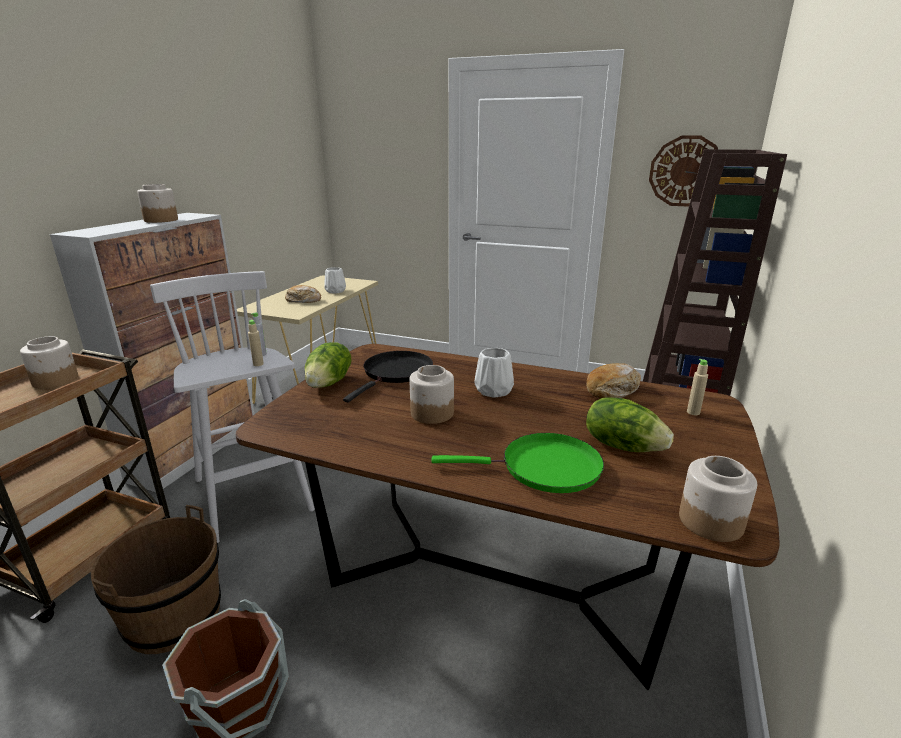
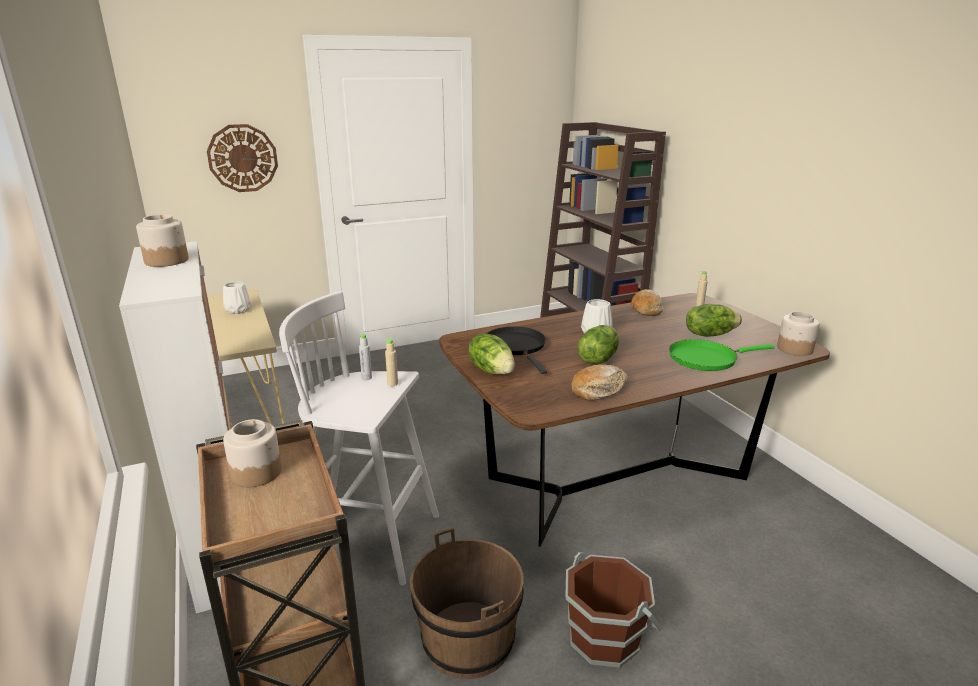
camera: 45 degrees left, 0 degrees up
bread [285,285,321,303] -> bread moved to [572,365,628,400]
jar [409,365,454,424] -> lettuce [578,325,619,364]
green frying pan [431,433,604,493] -> green frying pan turned 150 degrees counterclockwise [669,339,774,371]
wall clock [649,135,718,207] -> wall clock moved to [207,124,278,192]

